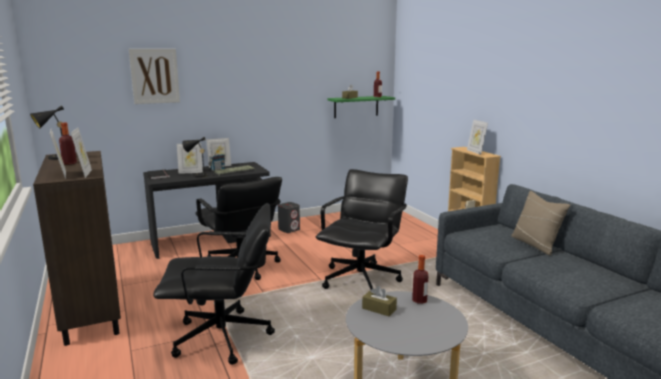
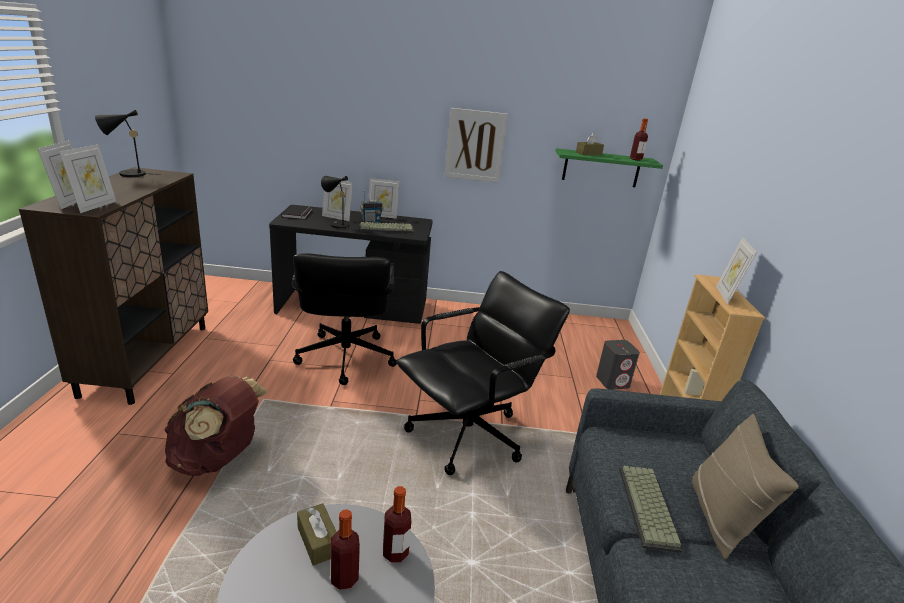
camera: 25 degrees right, 10 degrees up
bottle [59,123,77,165] -> bottle moved to [331,509,360,590]
picture [129,49,180,104] -> picture moved to [445,108,508,183]
black office chair [153,203,275,365] -> brown backpack [165,376,268,476]
grey speaker [278,202,300,233] -> grey speaker moved to [596,340,640,390]
none -> keyboard [619,466,683,553]

